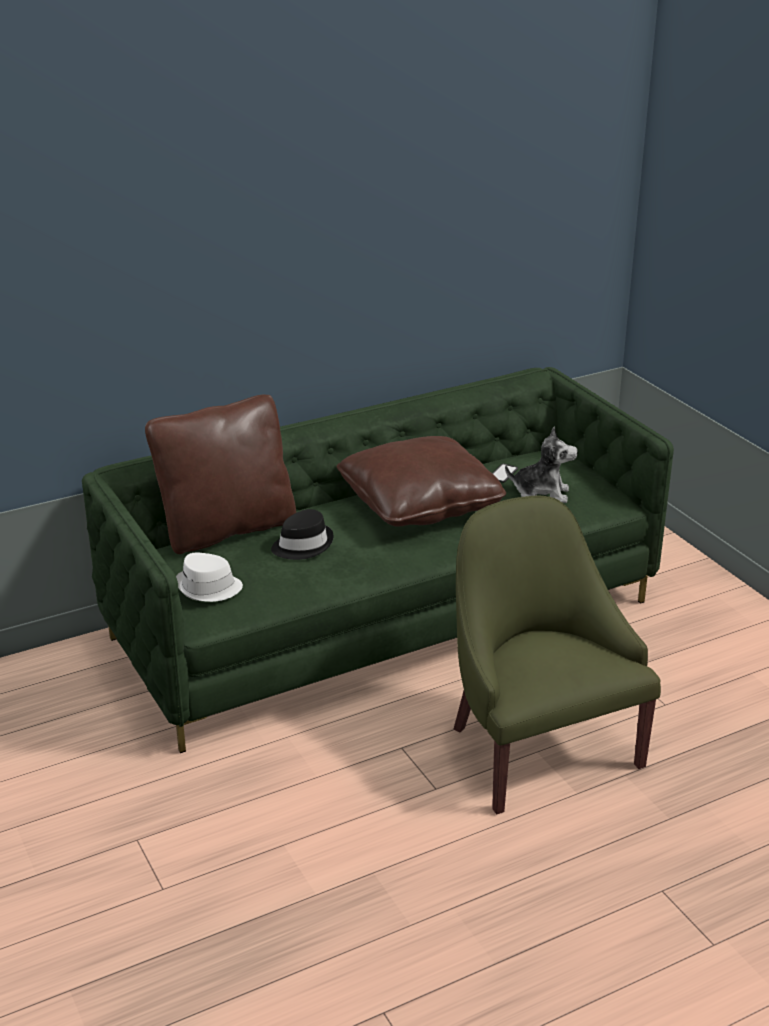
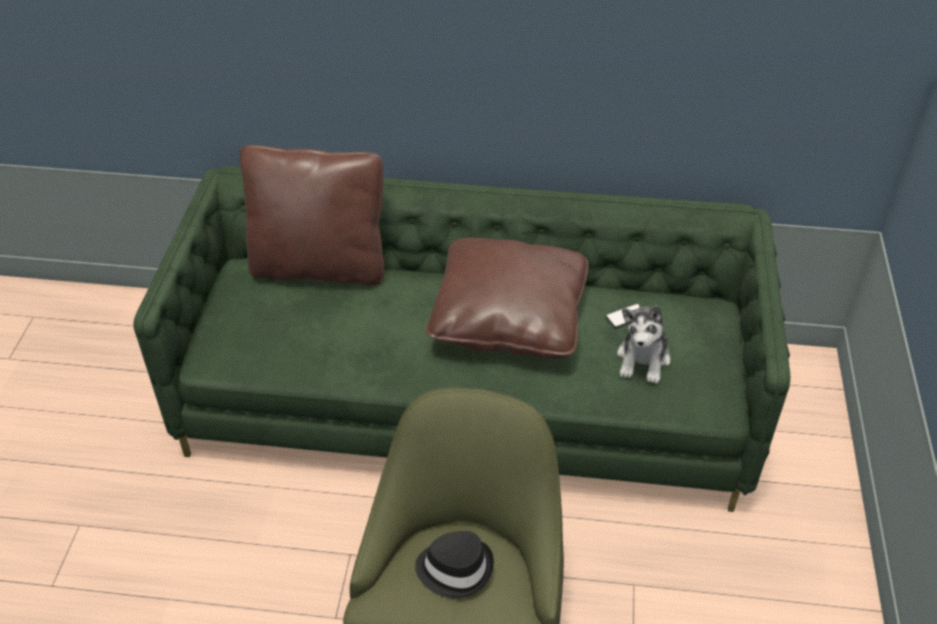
camera: 35 degrees right, 15 degrees up
white hat [176,553,243,602] -> none
black hat [271,509,333,560] -> black hat moved to [415,531,494,598]
plush toy [505,427,578,503] -> plush toy turned 60 degrees clockwise [617,306,670,384]

